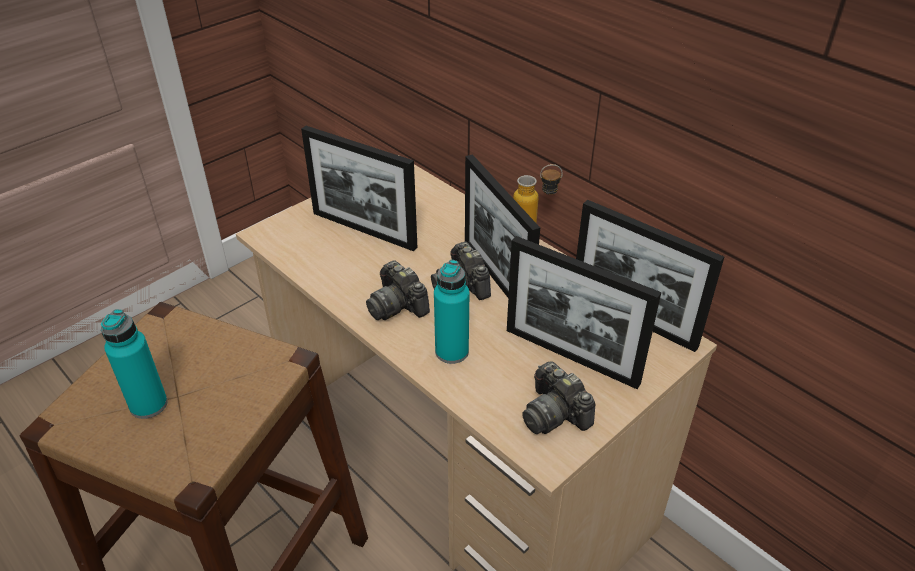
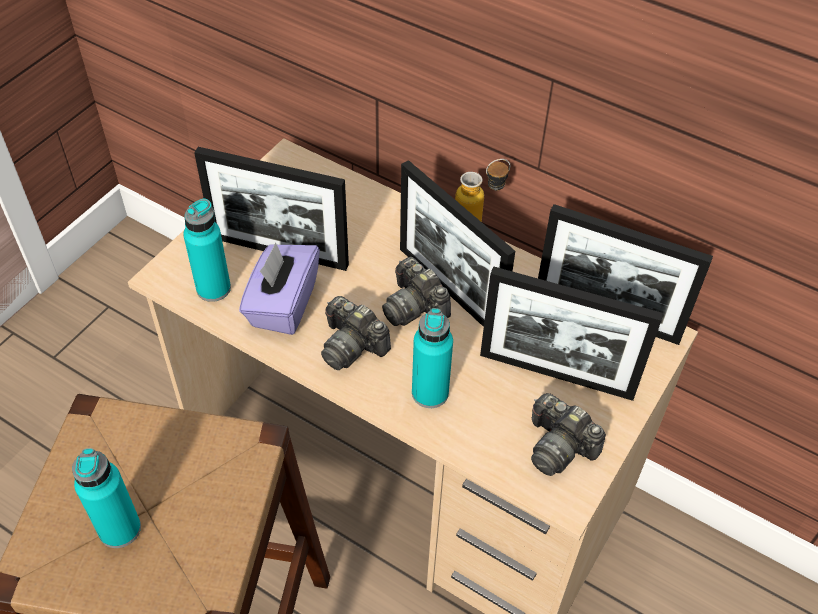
camera: 15 degrees left, 10 degrees up
none -> turquoise bottle [183,199,231,302]
none -> purple tissue box [239,242,320,335]

